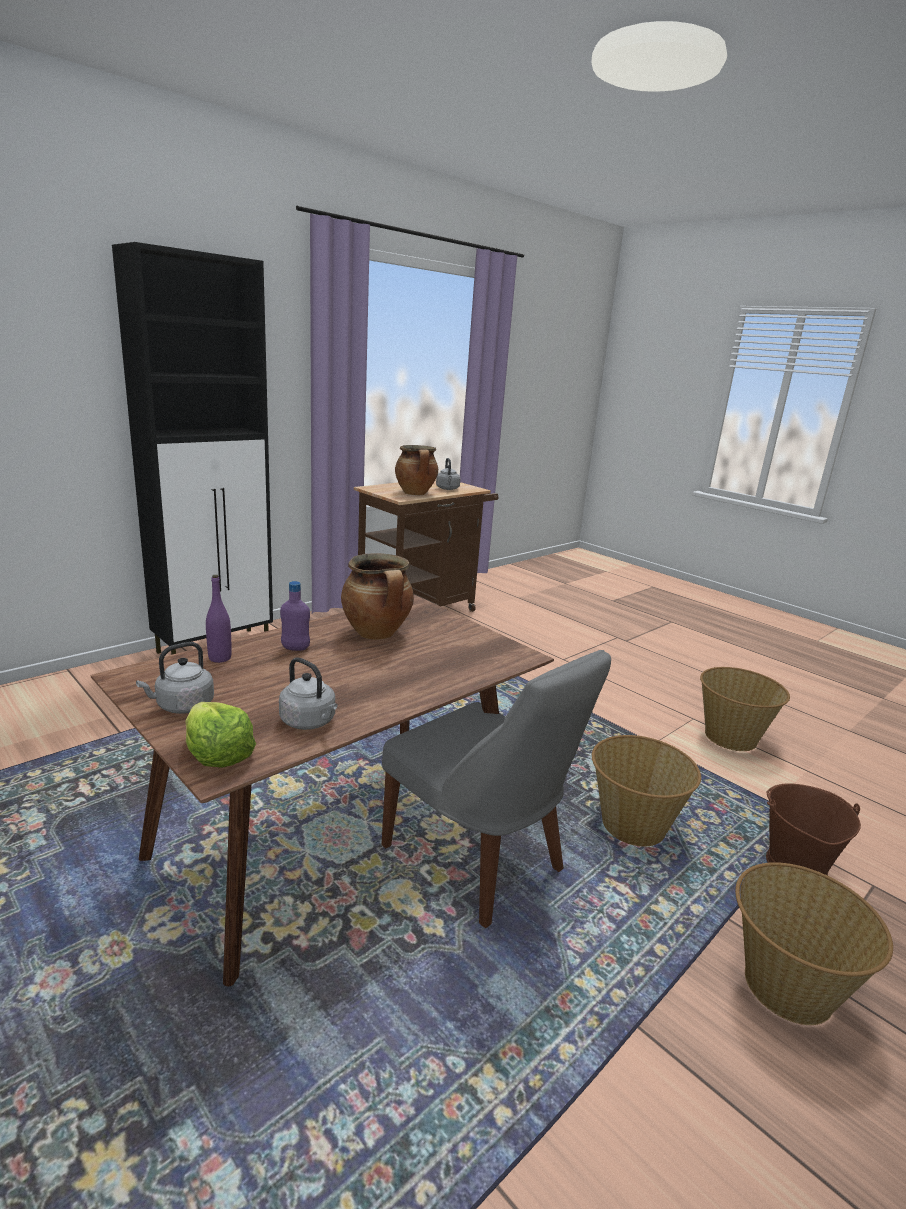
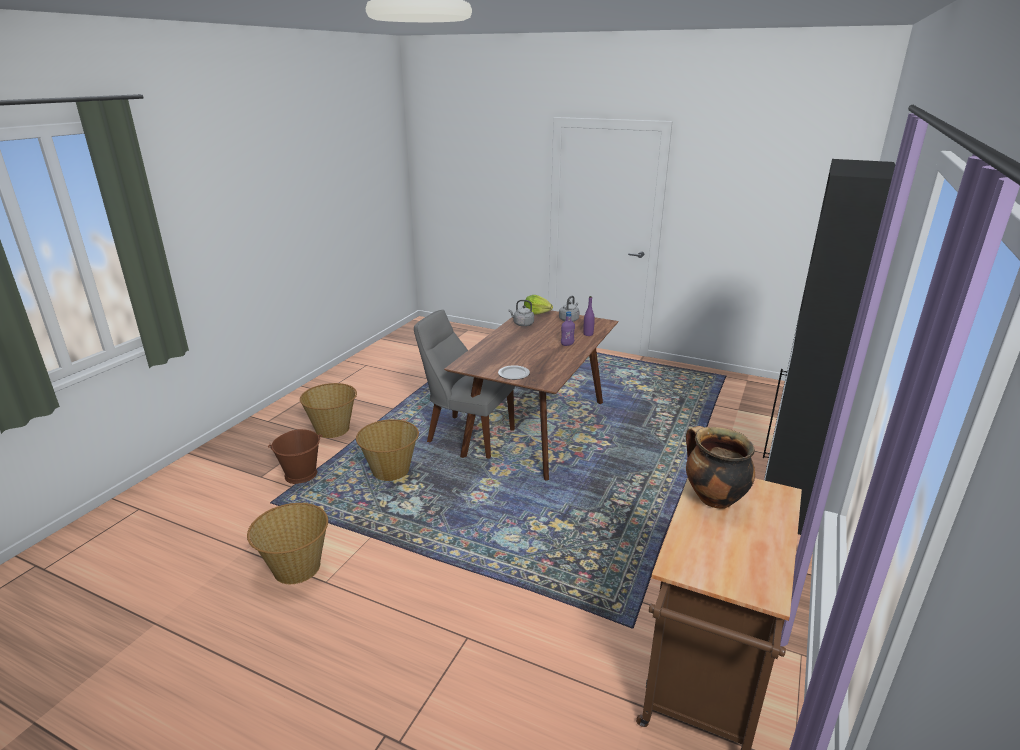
camera: 160 degrees right, 5 degrees up
cooking pot [341,553,414,640] -> none
grey kettle [436,458,460,490] -> none
none -> plate [498,365,530,380]

